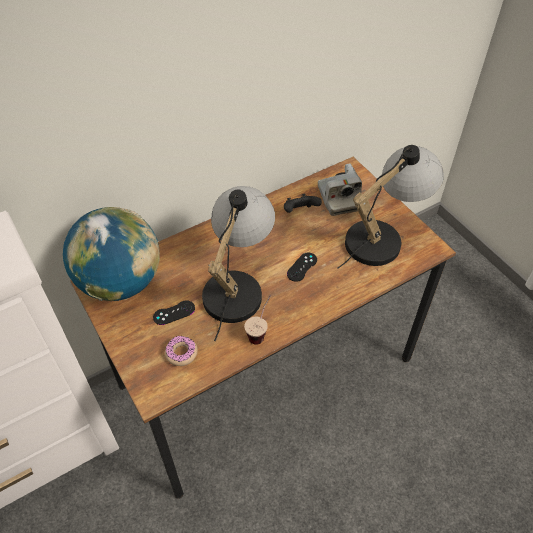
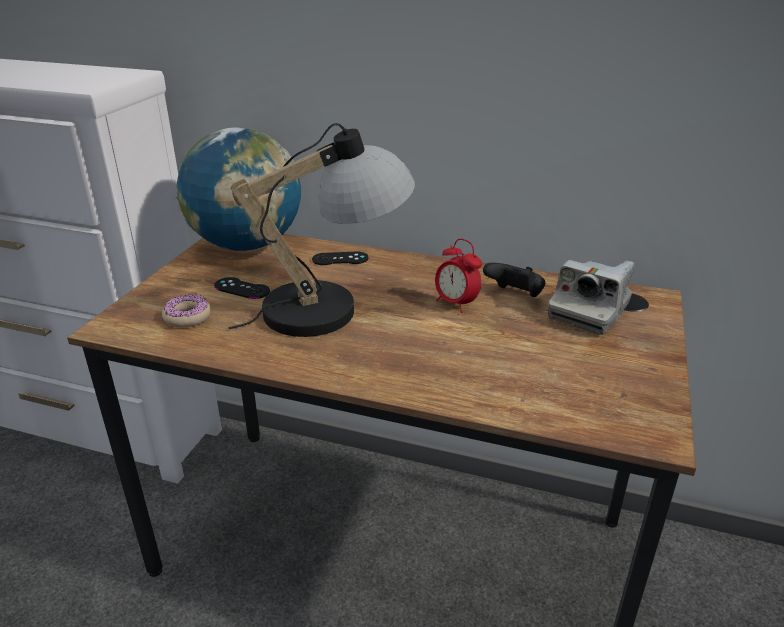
camera: 50 degrees right, 20 degrees down
cup [244,295,271,345] -> none
black game controller [287,252,317,282] -> black game controller moved to [312,252,369,265]
table lamp [337,145,444,269] -> none
none -> alarm clock [435,239,482,313]

